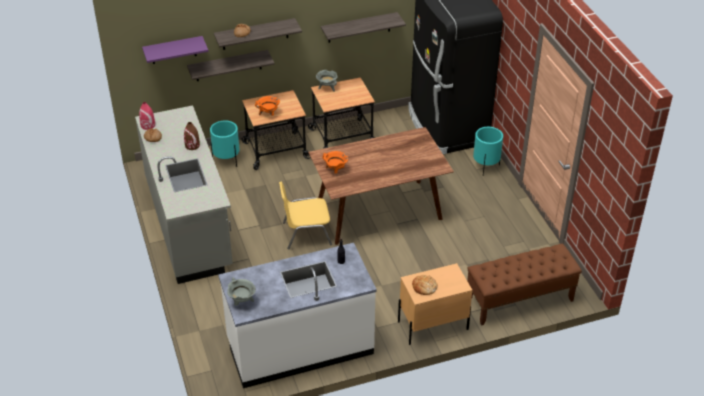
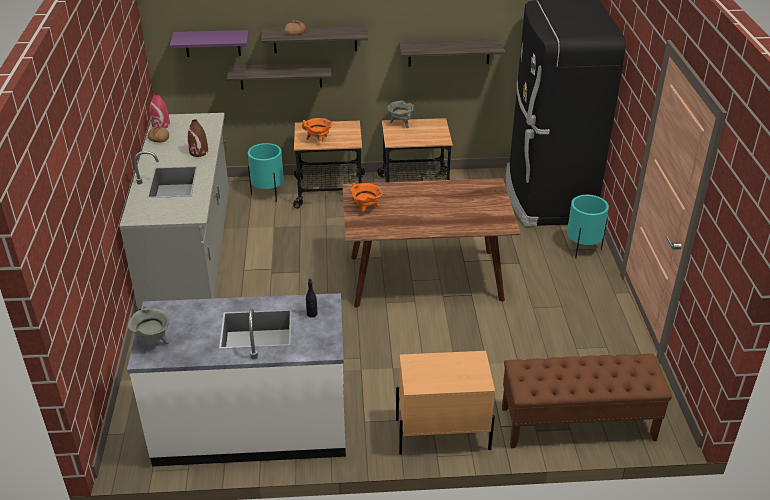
camera: 15 degrees right, 5 degrees down
yellow chair [279,182,332,250] -> none
bread [412,275,438,295] -> none

